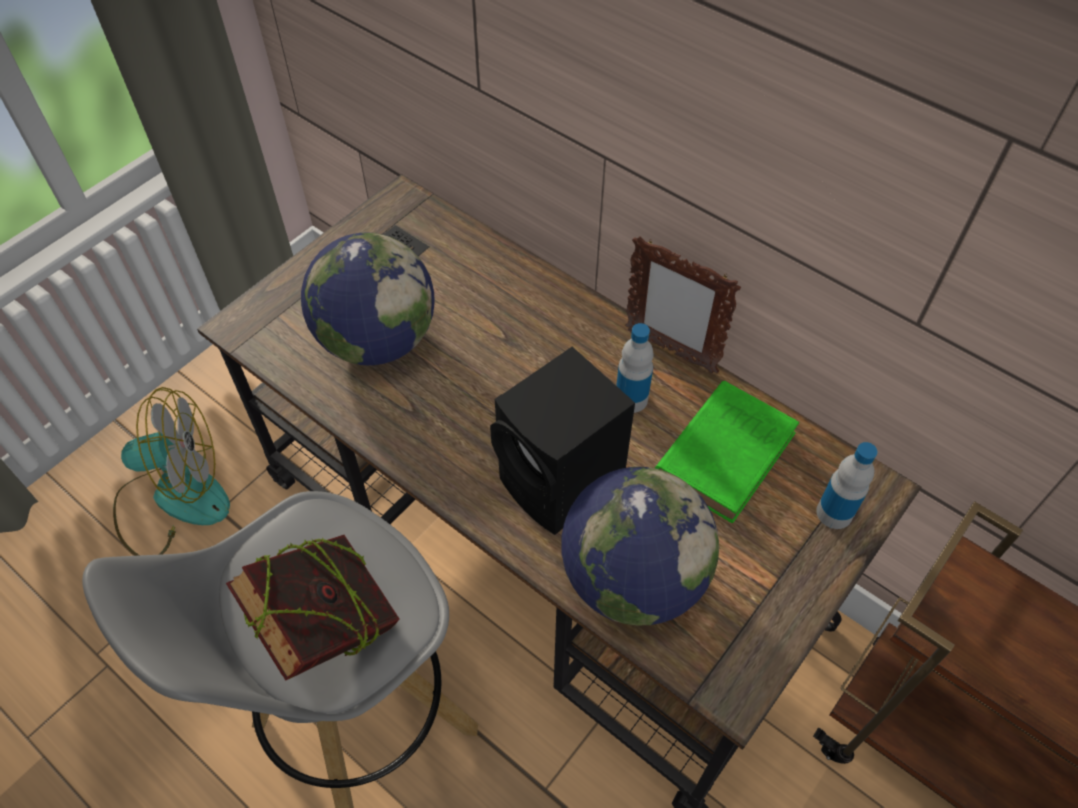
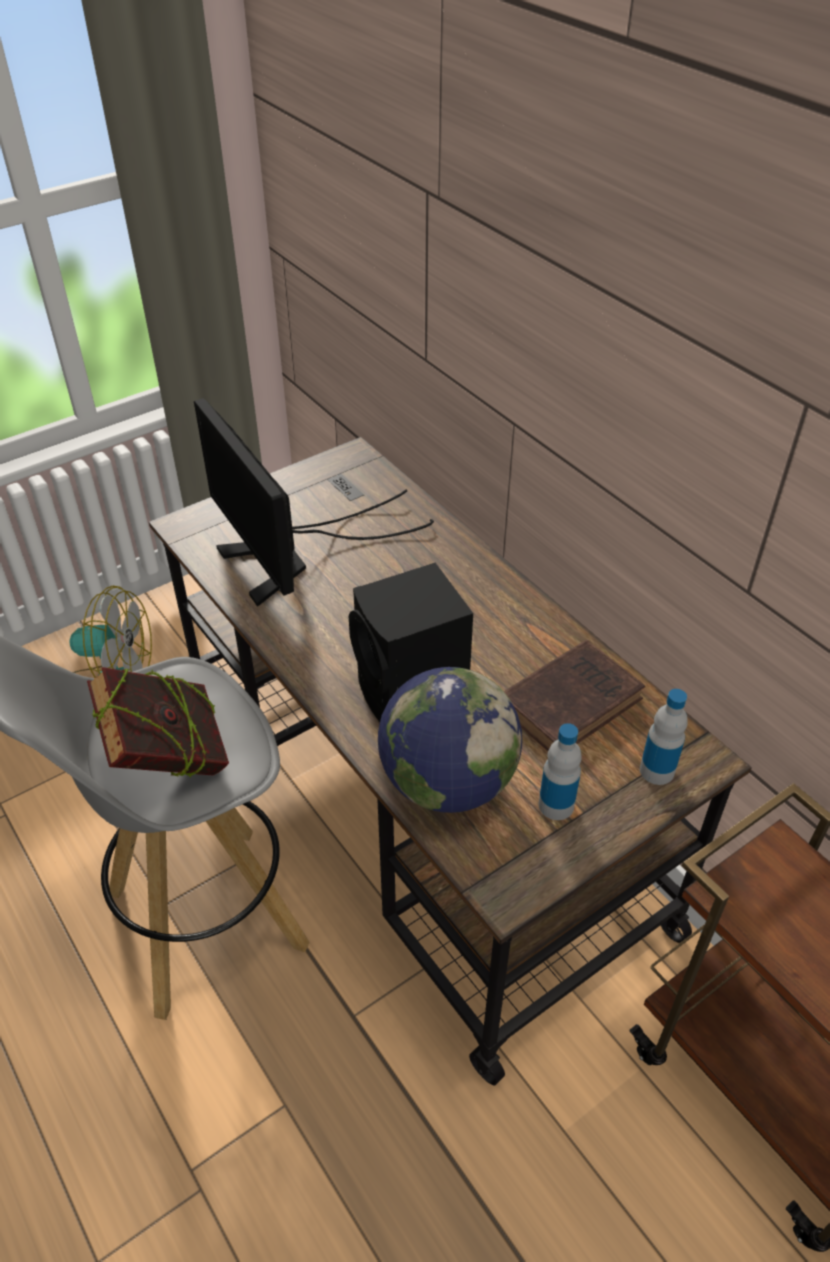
camera: 15 degrees right, 10 degrees down
globe [301,232,435,365] -> monitor [194,398,434,606]
bottle [616,323,654,413] -> bottle moved to [539,723,582,820]
picture frame [625,236,741,374] -> none
green book [655,381,799,523] -> brown book [504,640,645,751]

